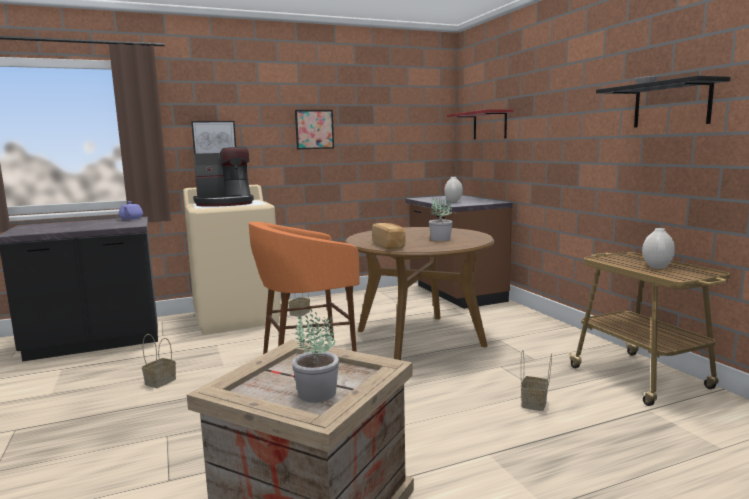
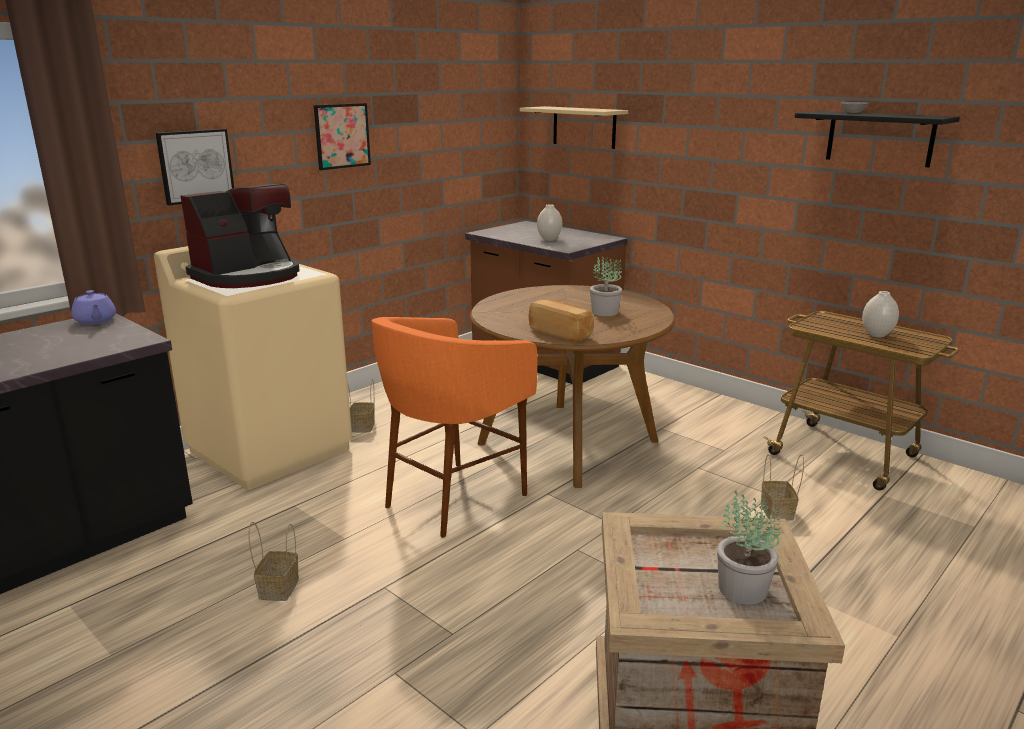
camera: 25 degrees left, 10 degrees up
red shelf [447,109,513,140] -> beige shelf [520,106,628,149]

